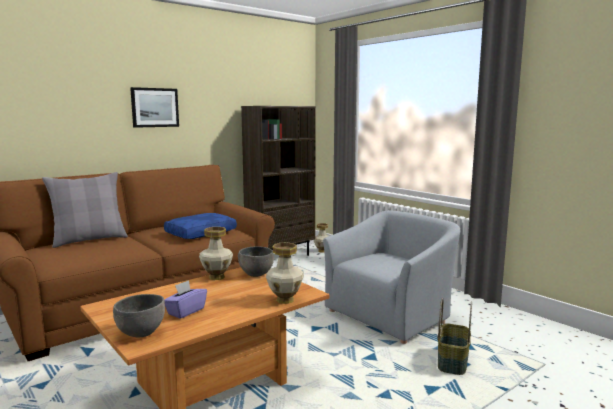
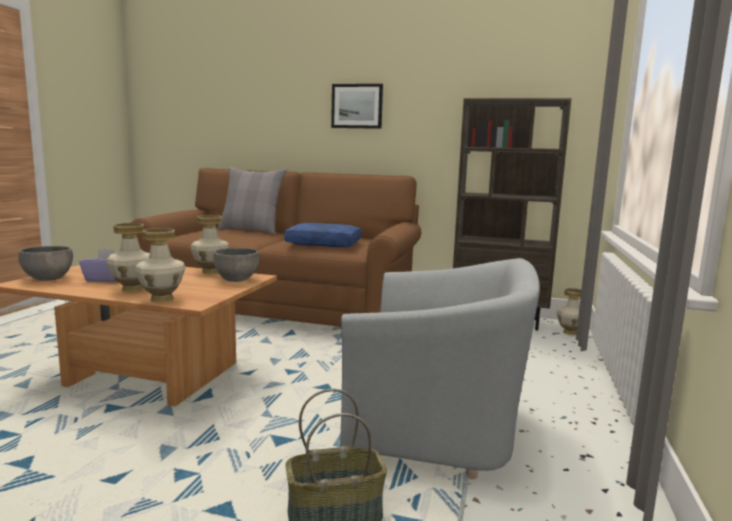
camera: 55 degrees right, 0 degrees up
none -> vase [107,223,150,292]

